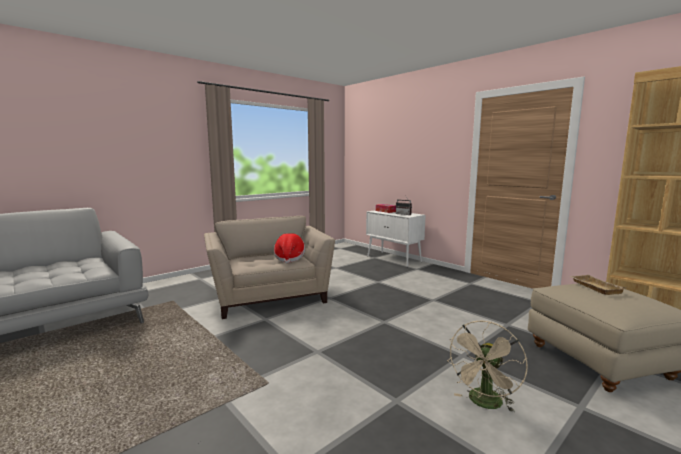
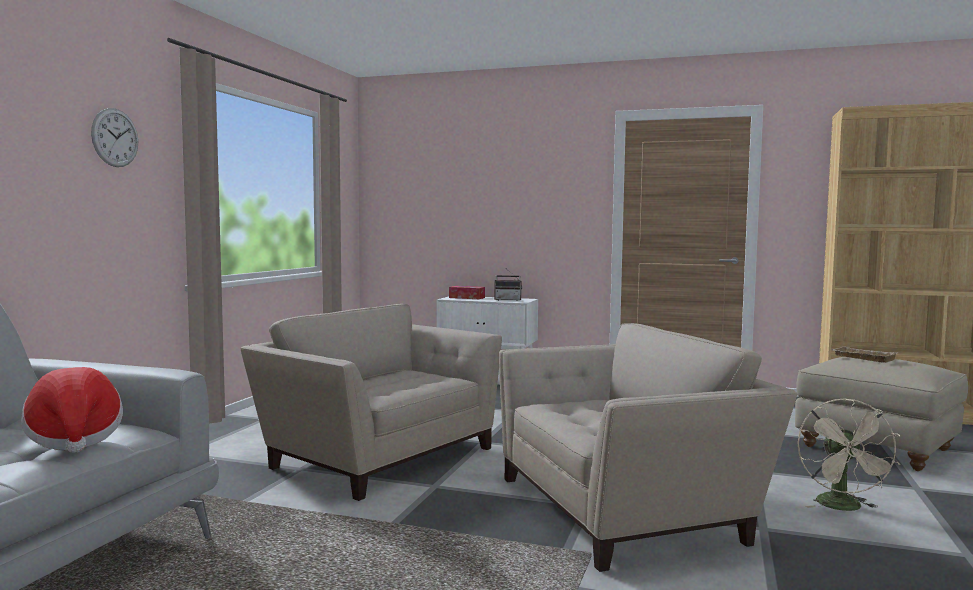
camera: 30 degrees left, 5 degrees down
hat [274,233,305,263] -> hat moved to [21,367,123,453]
none -> wall clock [91,108,138,167]
none -> beige armchair [499,323,797,572]

